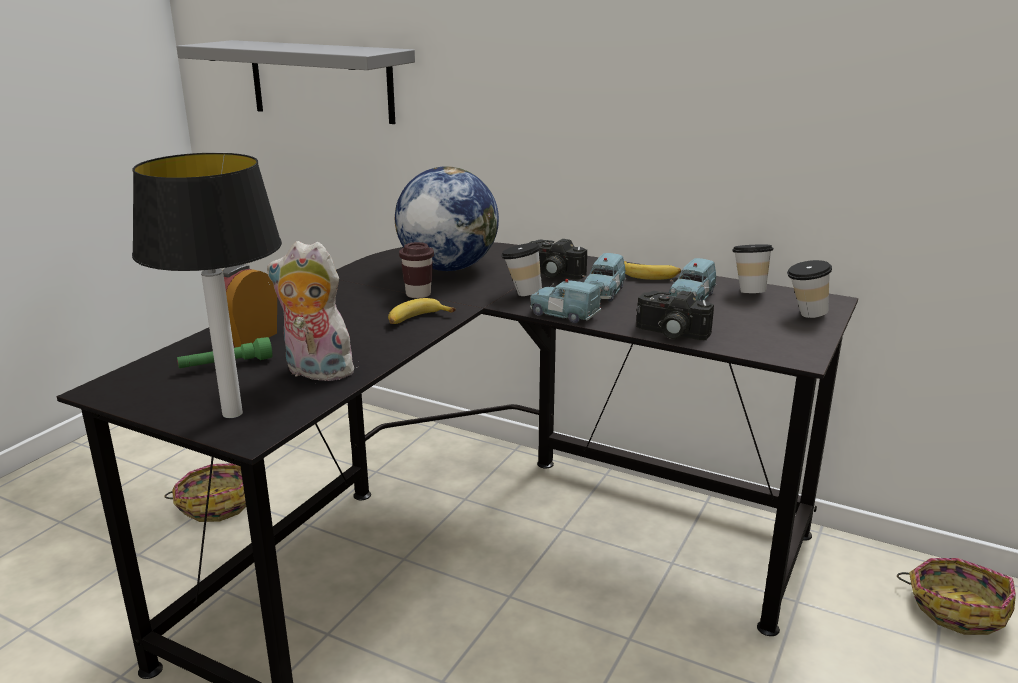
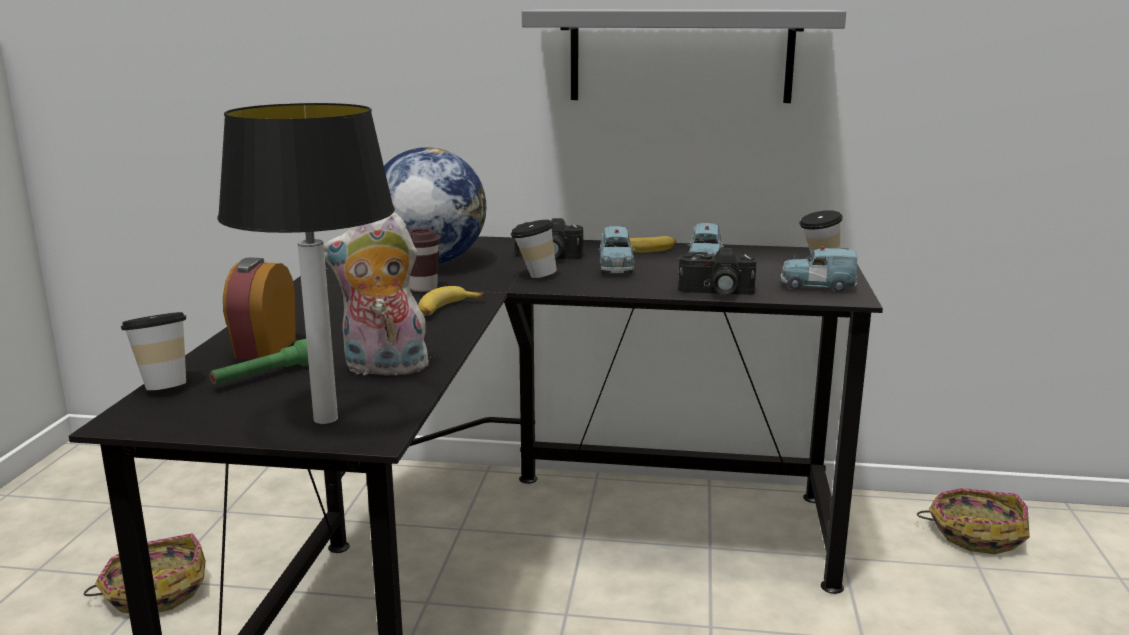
camera: 20 degrees left, 5 degrees down
grey shelf [176,40,415,124] -> grey shelf moved to [522,9,846,103]
blue toy car [530,279,601,323] -> blue toy car moved to [781,246,858,292]
cup [732,244,773,293] -> cup moved to [120,312,186,391]

